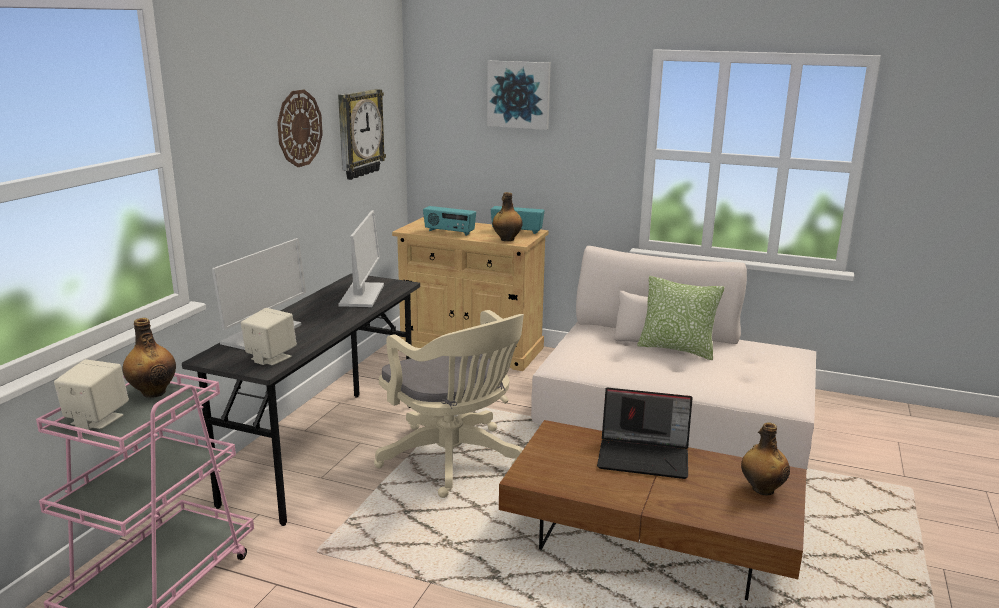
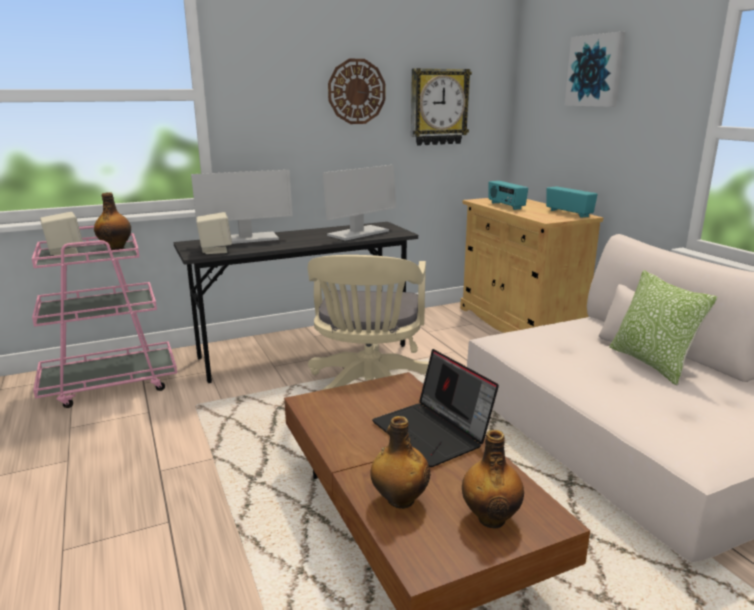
camera: 45 degrees right, 0 degrees up
bottle [492,192,523,241] -> bottle moved to [370,416,430,509]

